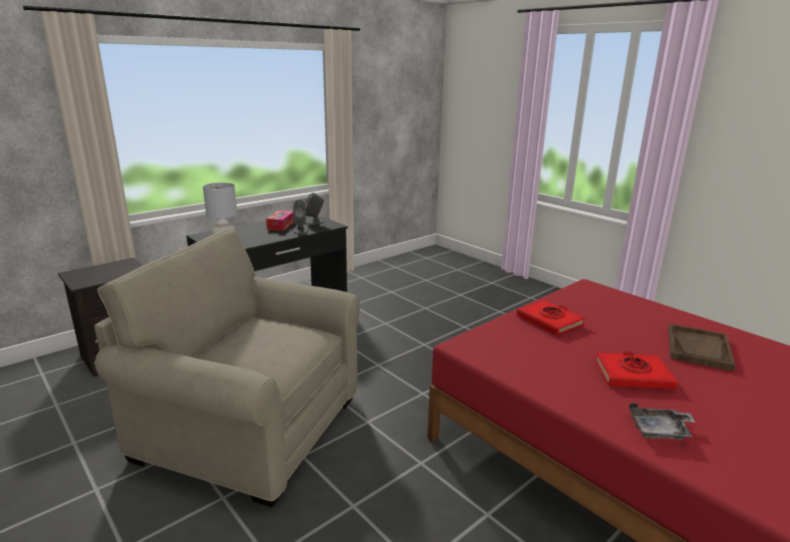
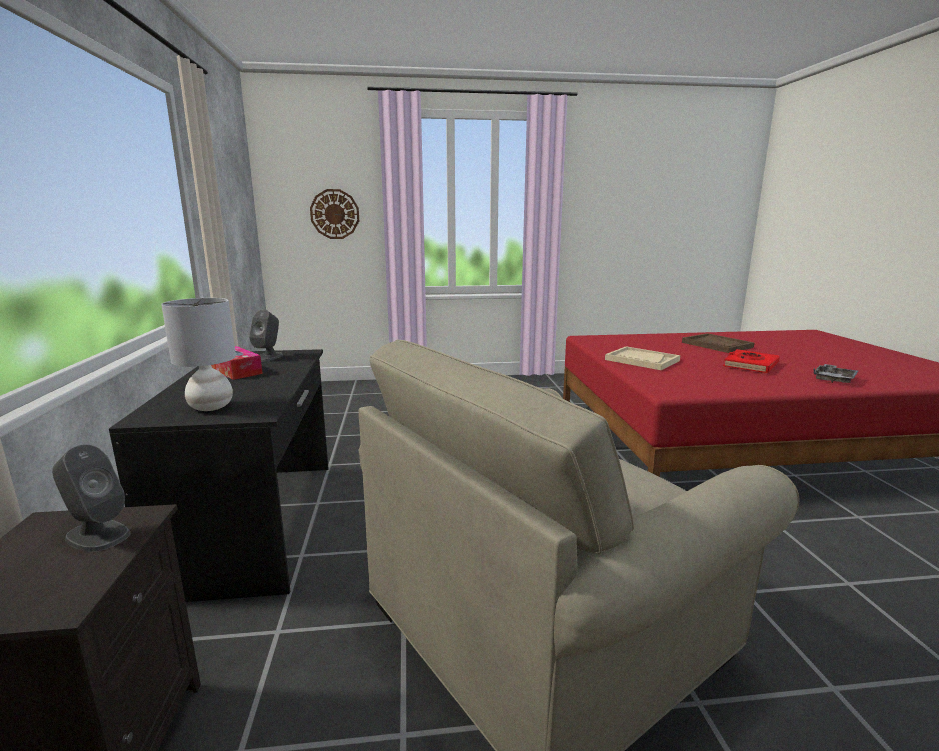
camera: 55 degrees left, 5 degrees down
grey speaker [293,200,308,235] -> grey speaker moved to [52,444,131,552]
red book [517,300,585,335] -> beige tray [605,346,680,370]
none -> wall clock [310,189,359,239]

